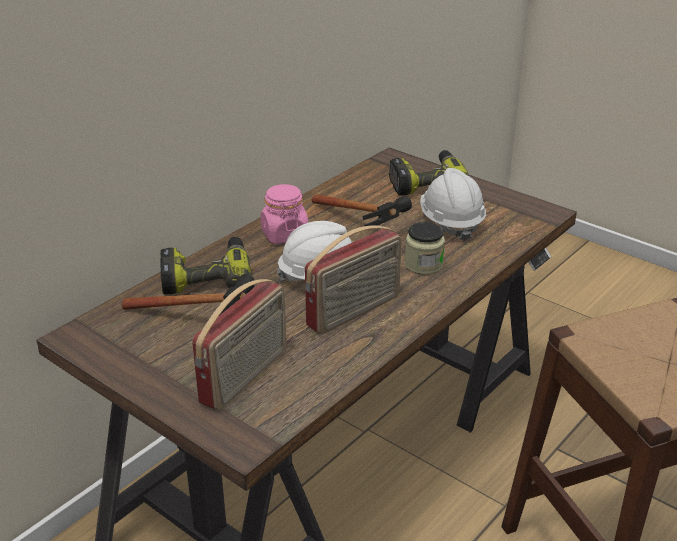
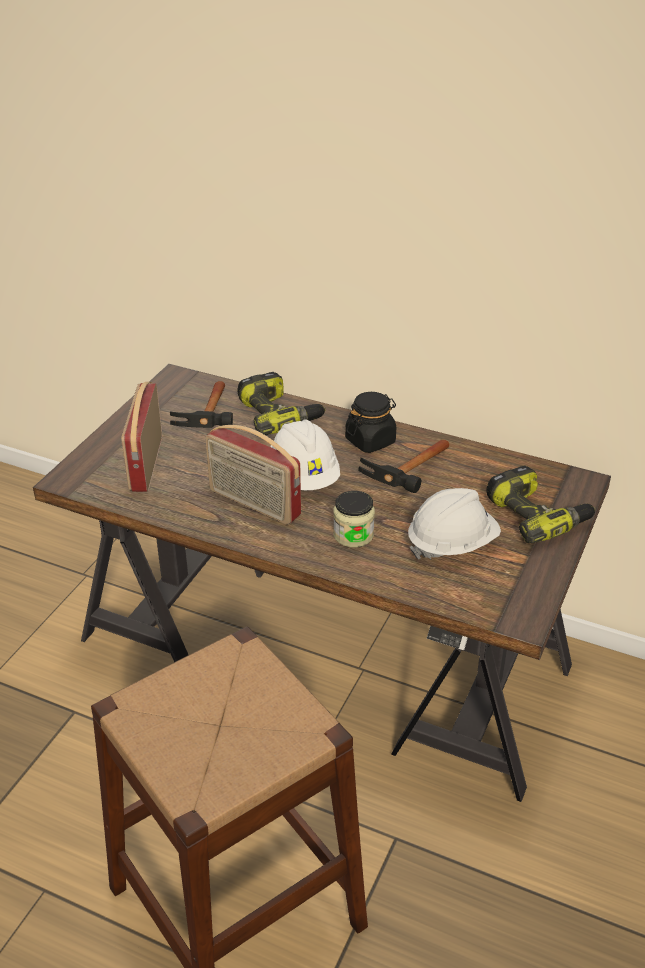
camera: 75 degrees right, 5 degrees up
radio [192,279,287,410] -> radio turned 75 degrees clockwise [121,382,162,492]
pink jar [261,184,308,244] -> black jar [345,392,396,453]

